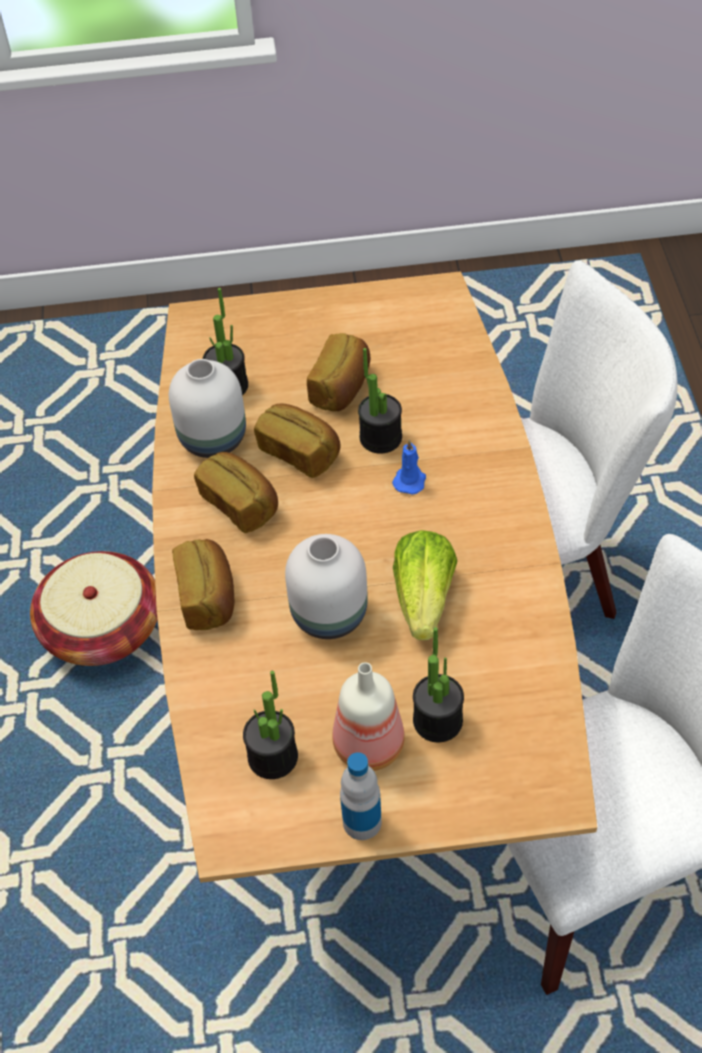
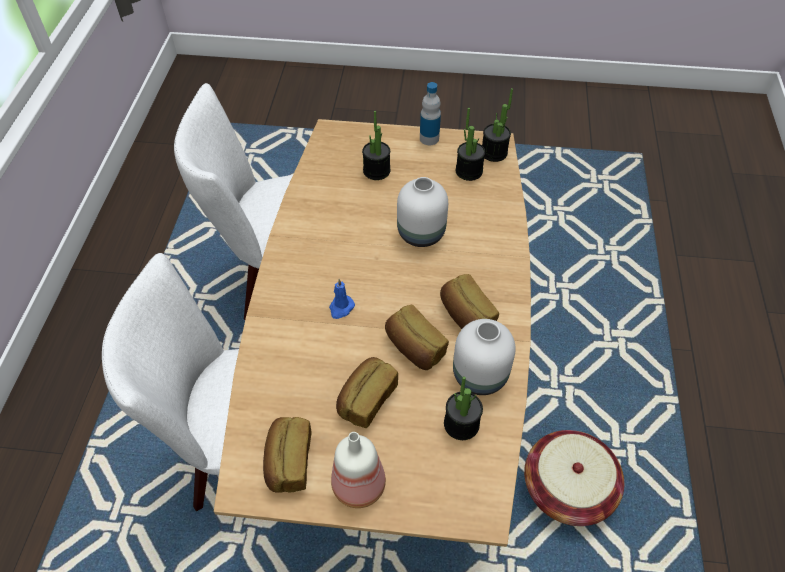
camera: 170 degrees left, 0 degrees up
bread [172,539,234,630] -> bread moved to [263,417,311,493]
bottle [332,662,405,771] -> bottle moved to [331,432,386,508]
potted plant [358,348,402,454] -> potted plant moved to [482,88,513,162]
lettuce [393,530,457,640] -> none

